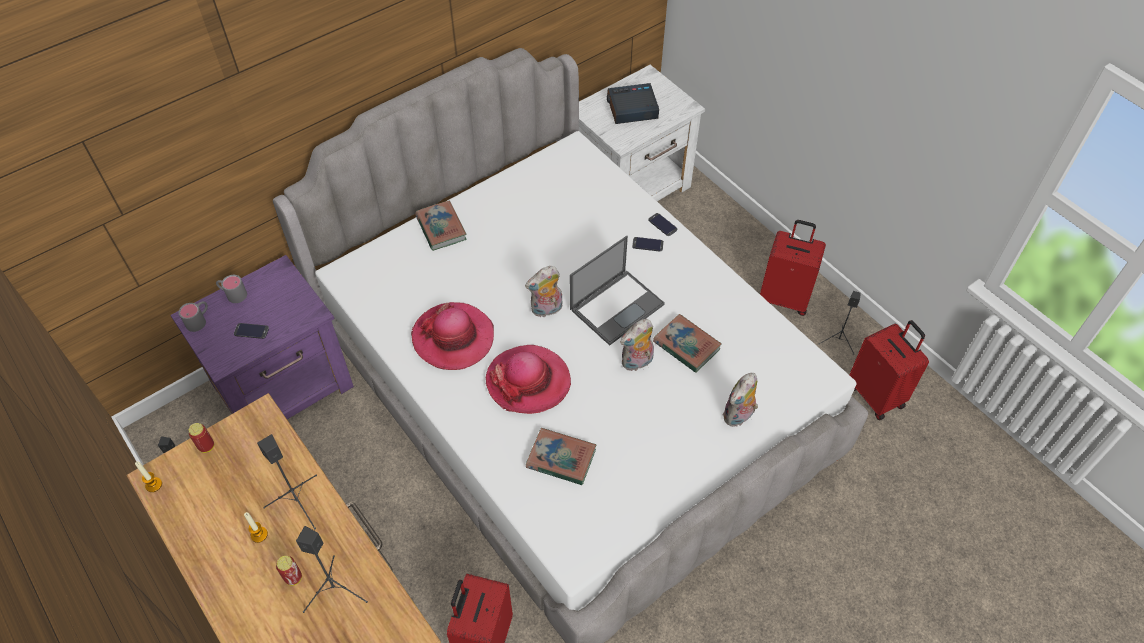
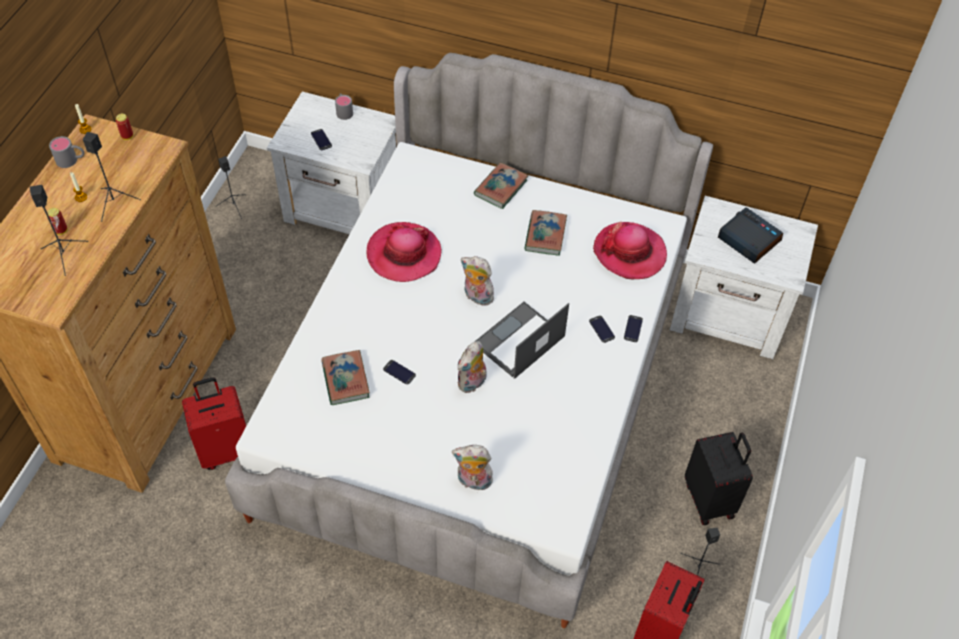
camera: 55 degrees right, 0 degrees up
purple nightstand [171,255,354,419] -> white nightstand [267,92,397,234]
grey mug [179,301,208,332] -> grey mug moved to [49,136,84,168]
hat [486,345,571,414] -> hat moved to [593,222,667,279]
laptop [570,236,665,346] -> laptop turned 120 degrees clockwise [474,302,569,379]
plush toy [620,319,654,372] -> plush toy turned 75 degrees counterclockwise [458,341,487,393]
book [653,314,722,373] -> book moved to [524,210,567,256]
red suitcase [760,220,826,316] -> black suitcase [685,432,753,525]
none -> phone [383,360,416,385]

